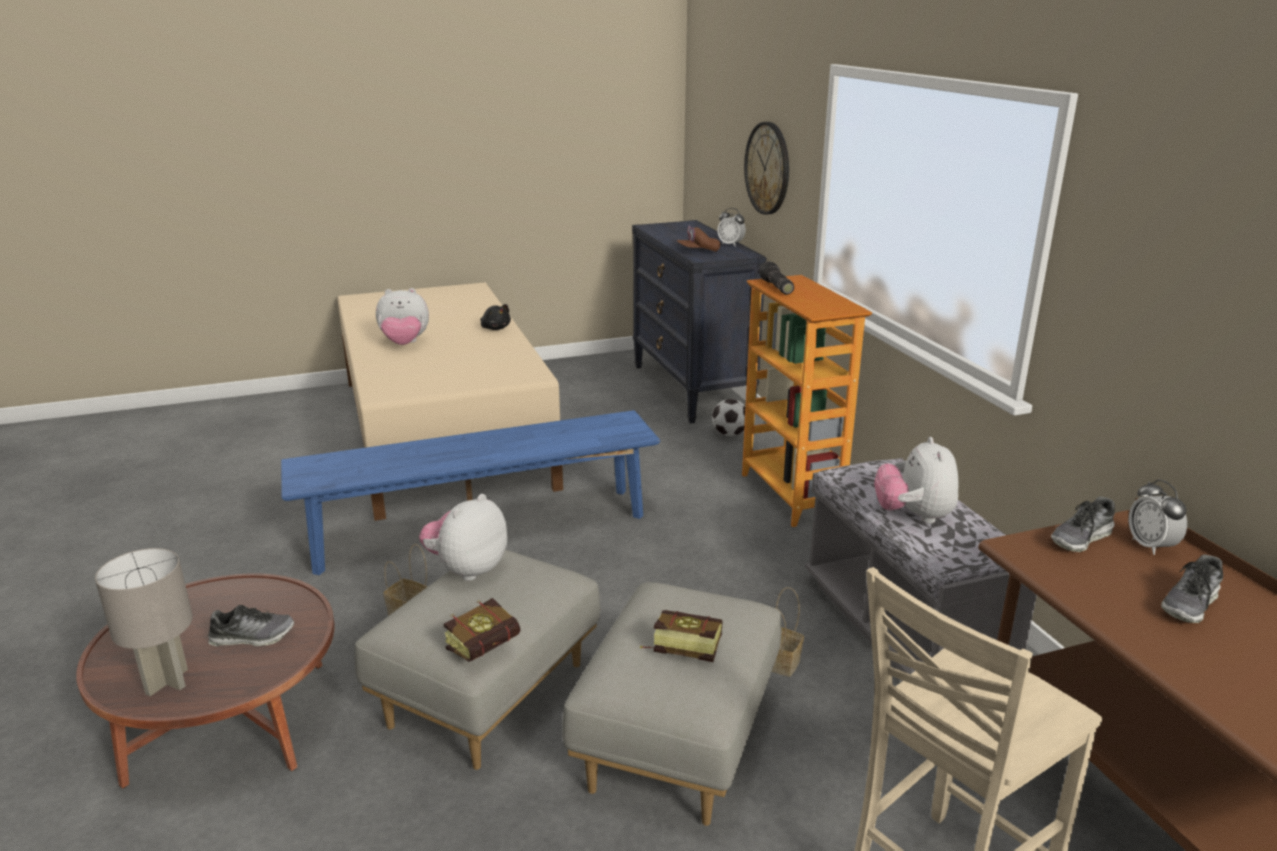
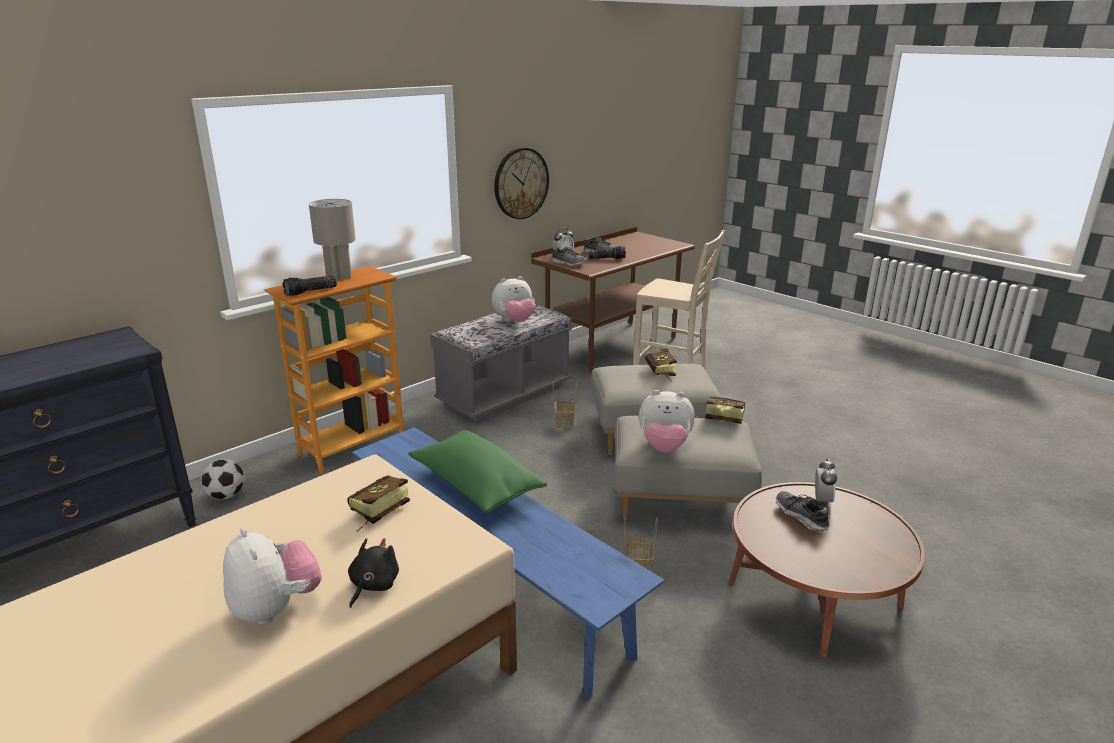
camera: 115 degrees left, 0 degrees up
grey table lamp [95,548,193,696] -> grey table lamp moved to [309,199,356,282]
black plush toy [480,304,511,330] -> black plush toy moved to [348,538,399,608]
brown cap [677,225,720,252] -> none
alarm clock [718,208,746,247] -> alarm clock moved to [815,458,837,507]
wall clock [744,122,789,215] -> wall clock moved to [494,147,549,219]
none -> book [347,475,410,532]
none -> green pillow [408,430,547,513]
none -> flashlight [588,246,626,260]

